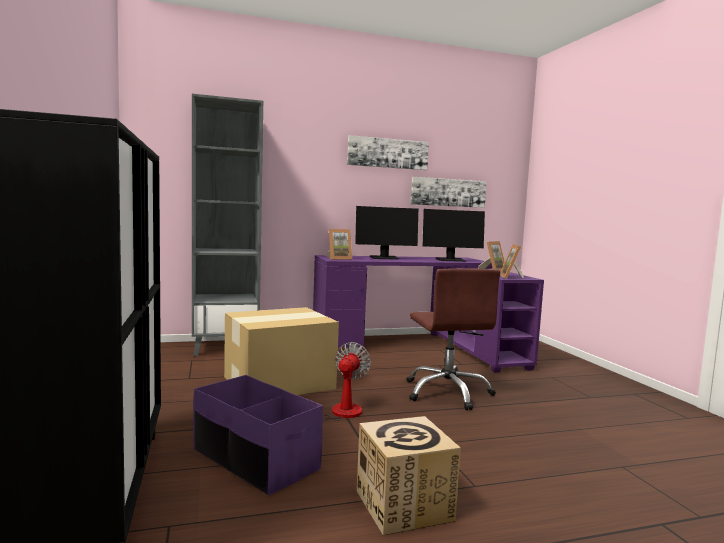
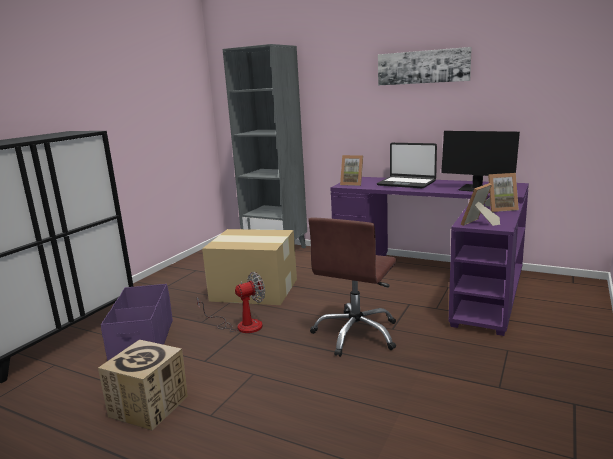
camera: 45 degrees right, 10 degrees up
monitor [355,206,418,260] -> laptop [377,143,437,188]
picture [411,177,487,208] -> none

